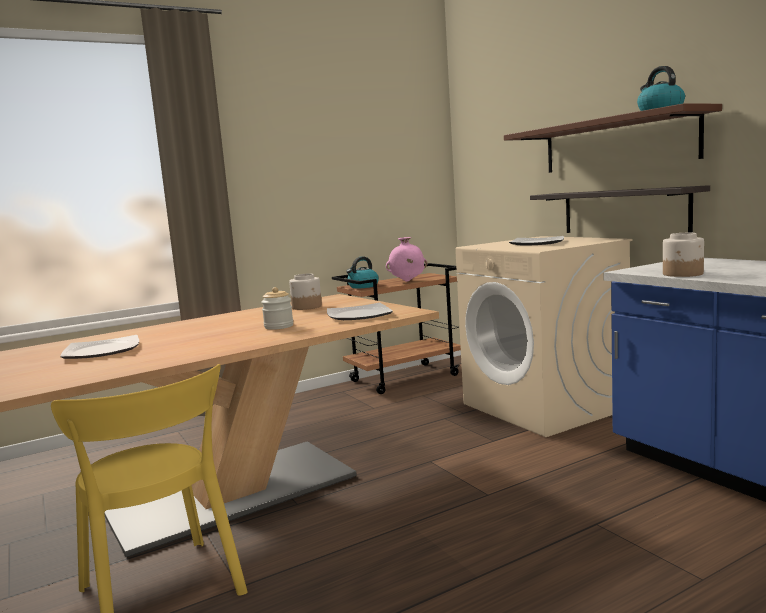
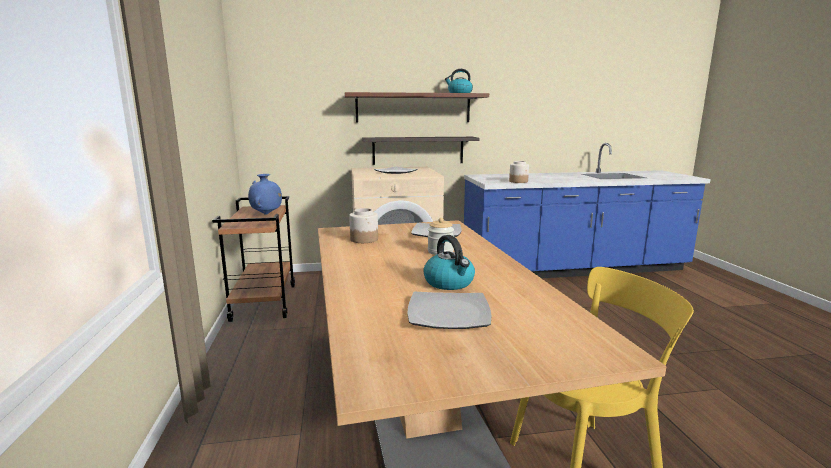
camera: 70 degrees left, 5 degrees up
kettle [346,257,379,288] -> kettle moved to [423,235,475,290]
pink vase [386,237,427,282] -> blue vase [248,174,282,214]

